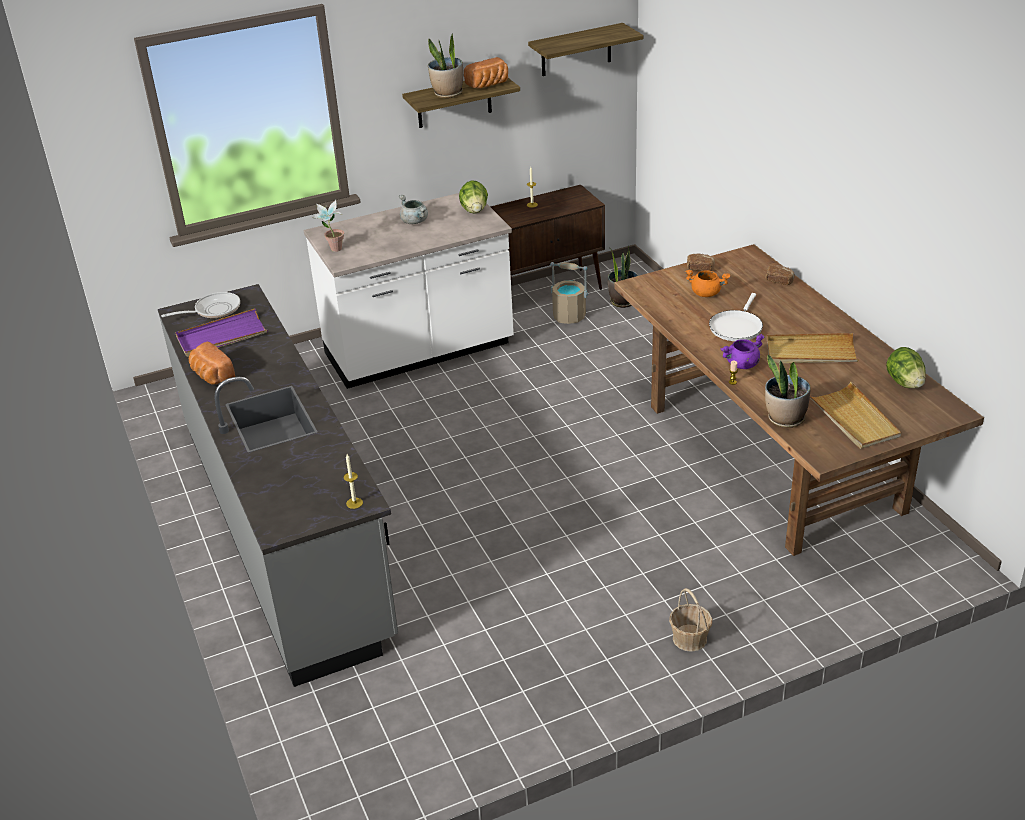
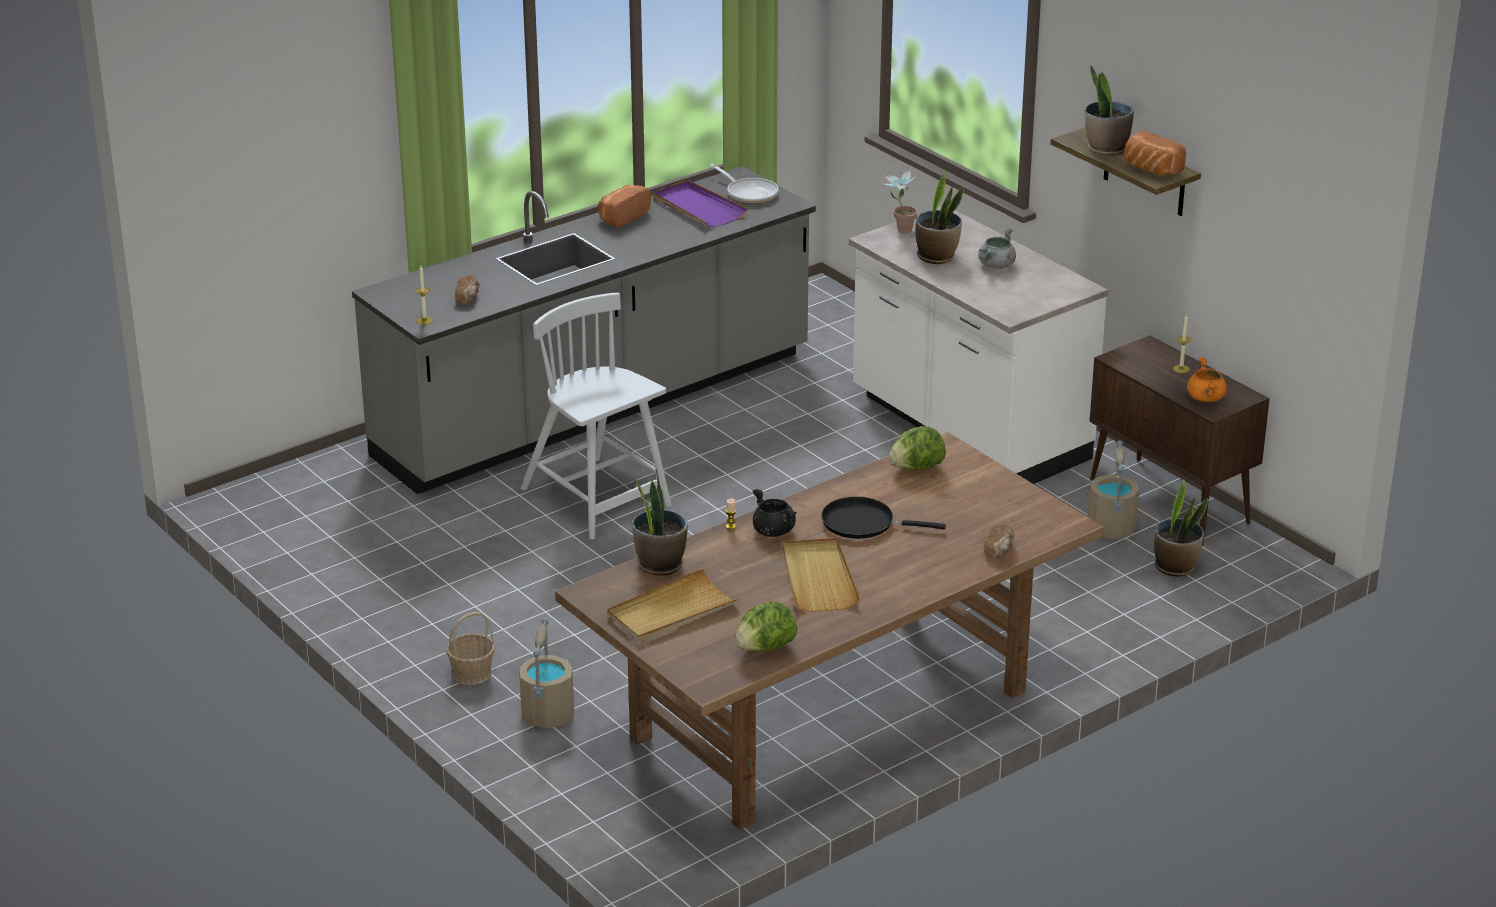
camera: 75 degrees right, 5 degrees down
lettuce [459,180,488,214] -> lettuce moved to [889,426,946,470]
shelf [528,23,643,76] -> none
orange cooking pot [685,270,730,297] -> orange cooking pot moved to [1187,357,1227,402]
bread [687,253,715,271] -> bread moved to [455,275,480,304]
white frying pan [709,293,763,341] -> black frying pan [821,497,946,539]
purple cooking pot [721,334,764,369] -> black cooking pot [752,489,797,537]
none -> beige bucket [519,618,574,728]
none -> white chair [521,292,672,540]
none -> potted plant [916,170,964,264]

